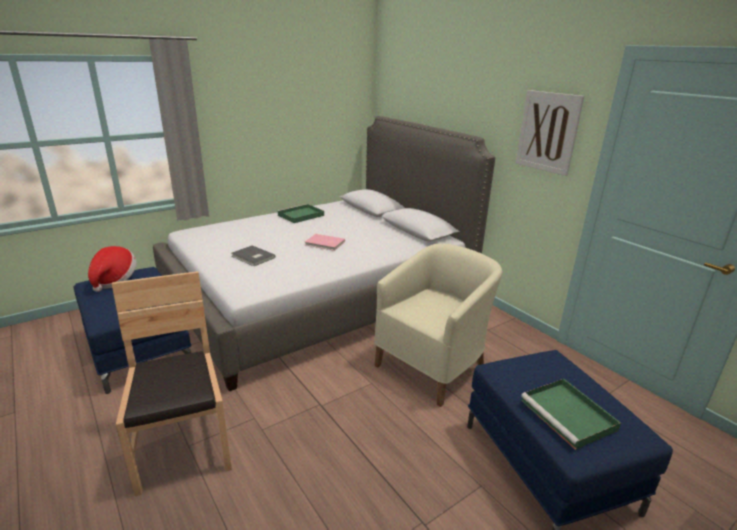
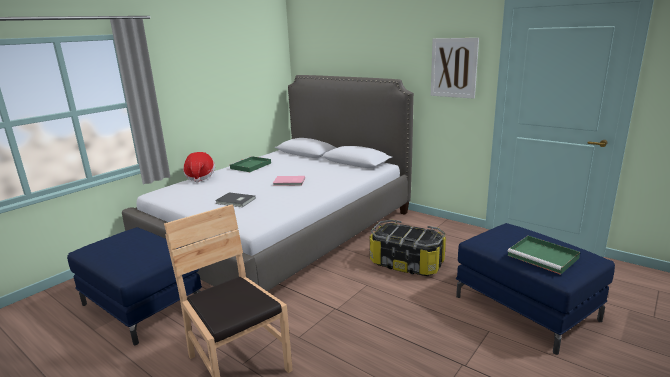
camera: 15 degrees left, 5 degrees down
hat [88,246,137,292] -> hat moved to [183,152,215,182]
beige armchair [374,243,503,407] -> storage box [370,220,446,276]

